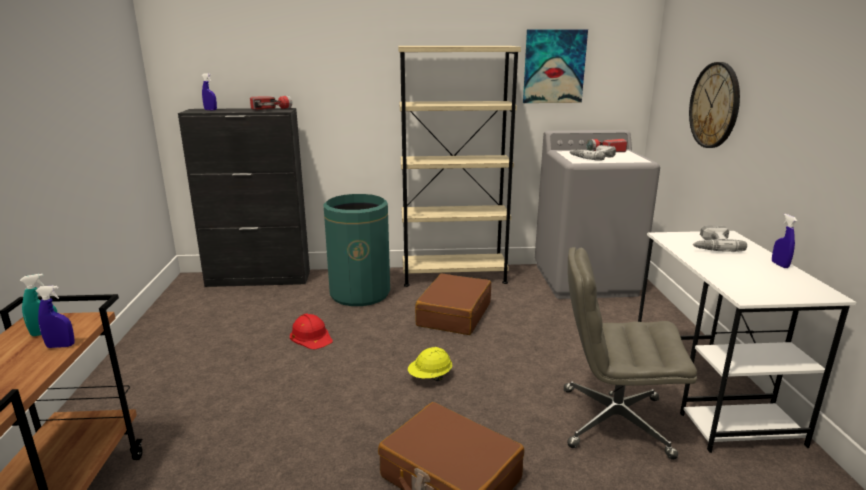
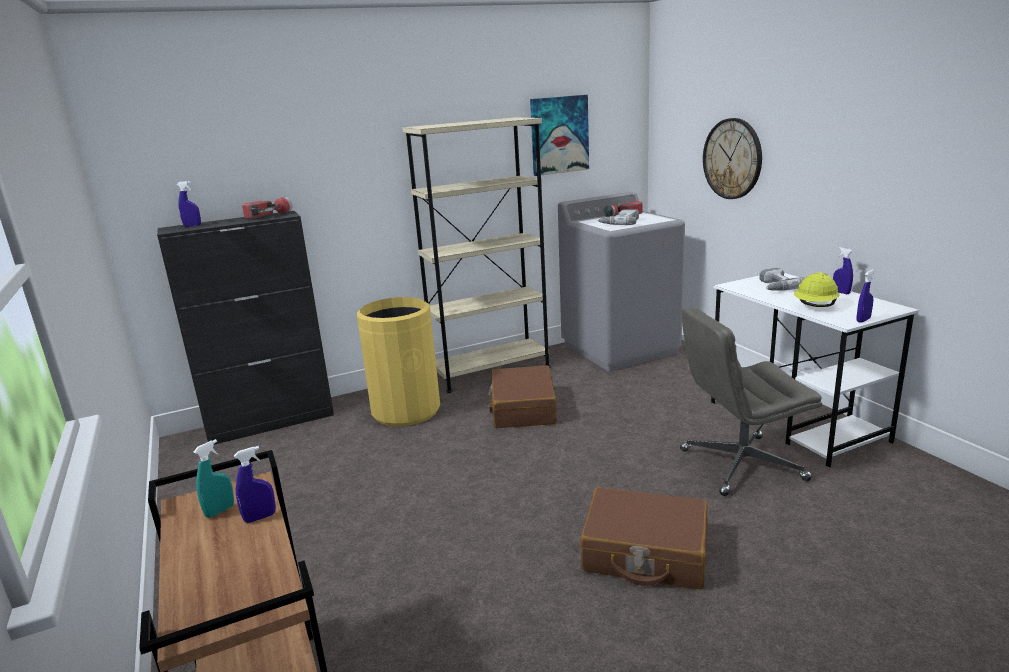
camera: 20 degrees left, 0 degrees up
red hard hat [290,313,333,349] -> none
green trash can [324,194,390,306] -> yellow trash can [357,297,440,426]
yellow hard hat [408,347,453,381] -> yellow hard hat moved to [794,272,840,307]
none -> blue spray bottle [857,269,875,323]

